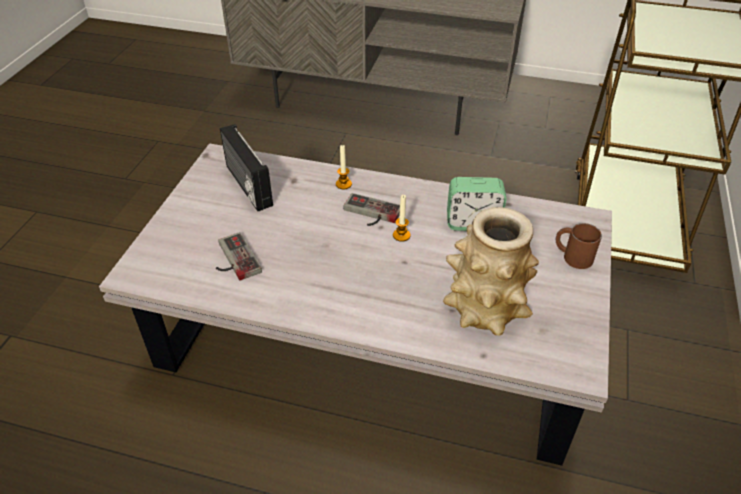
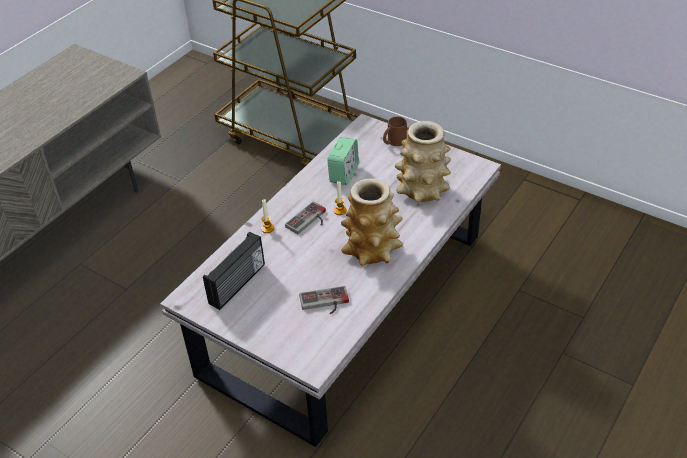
camera: 70 degrees left, 0 degrees up
radio [220,124,273,211] -> radio turned 45 degrees counterclockwise [203,232,265,310]
none -> vase [341,179,403,266]

